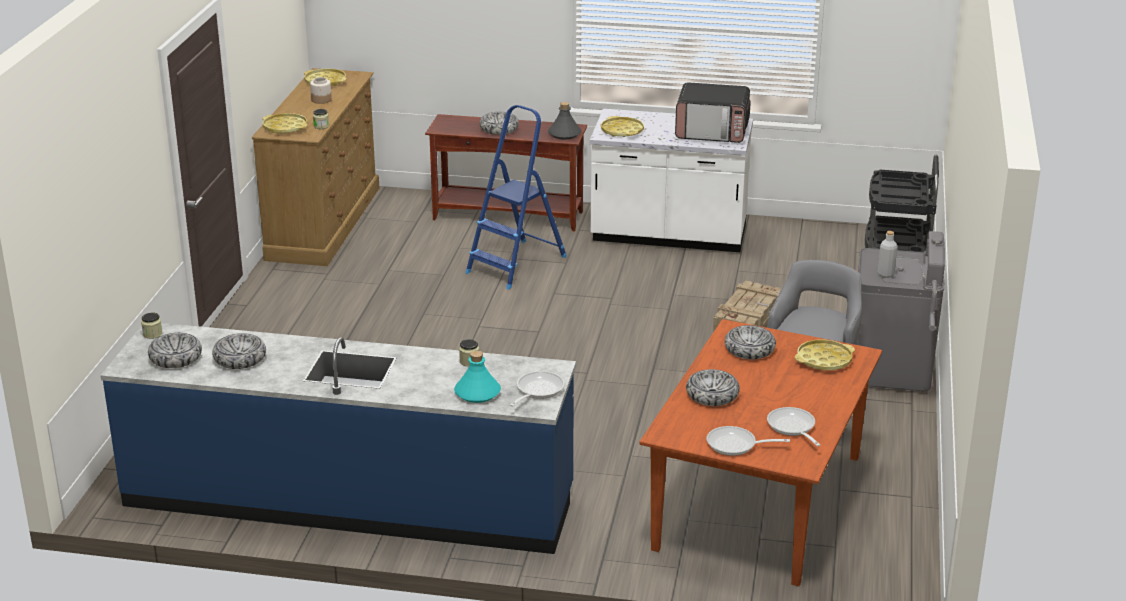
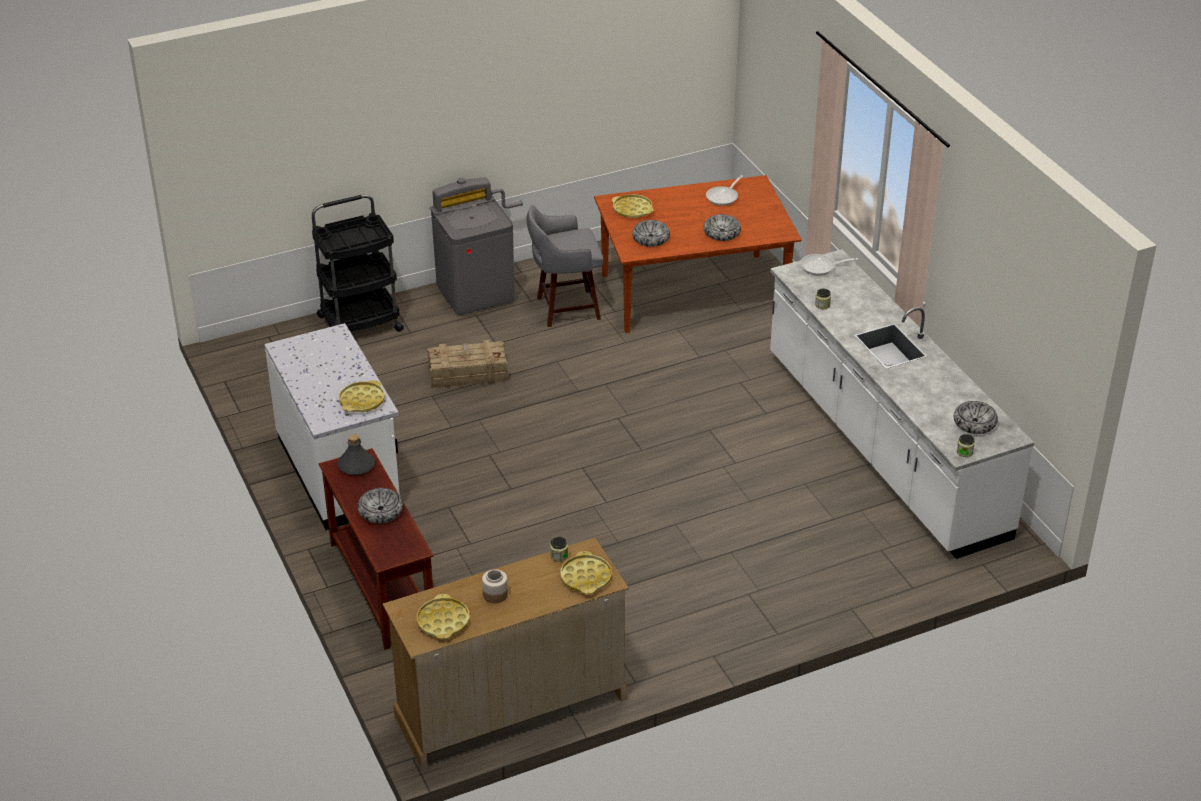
camera: 125 degrees left, 10 degrees up
blue counter [100,323,576,554] -> white counter [770,249,1034,559]
bowl [212,333,266,369] -> none
turquoise bottle [454,351,501,403] -> none
blue step ladder [465,105,567,290] -> none
microwave [675,82,751,143] -> none
frying pan [707,426,790,456] -> none
grey bottle [878,231,897,278] -> none

